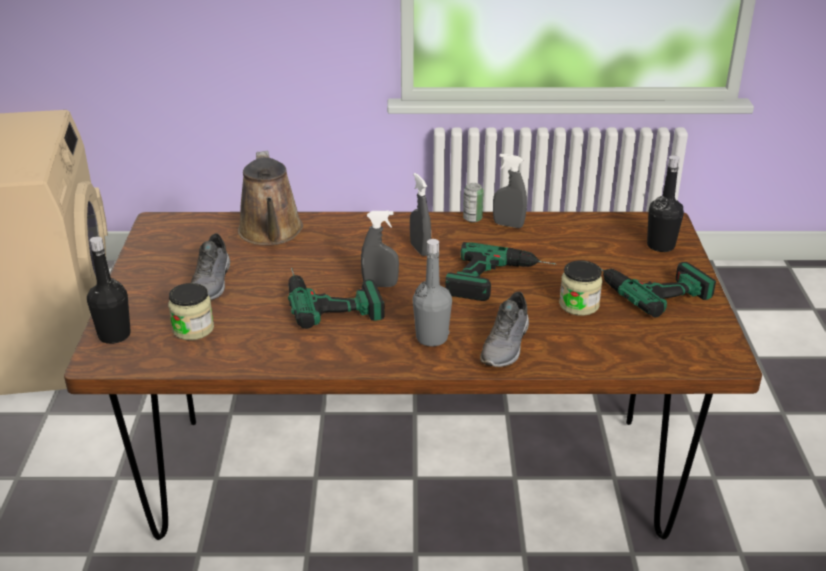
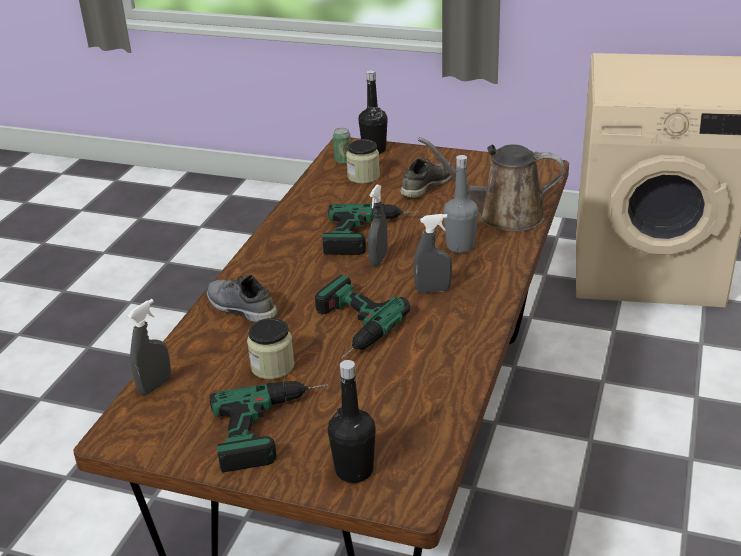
camera: 110 degrees right, 0 degrees up
grey shoe [191,233,230,300] -> grey shoe turned 105 degrees clockwise [400,158,452,199]
grey bottle [413,239,452,346] -> grey bottle moved to [443,155,479,253]
can [463,183,484,222] -> can moved to [333,128,351,164]
grey spray bottle [493,154,527,228] -> grey spray bottle moved to [127,299,171,395]

